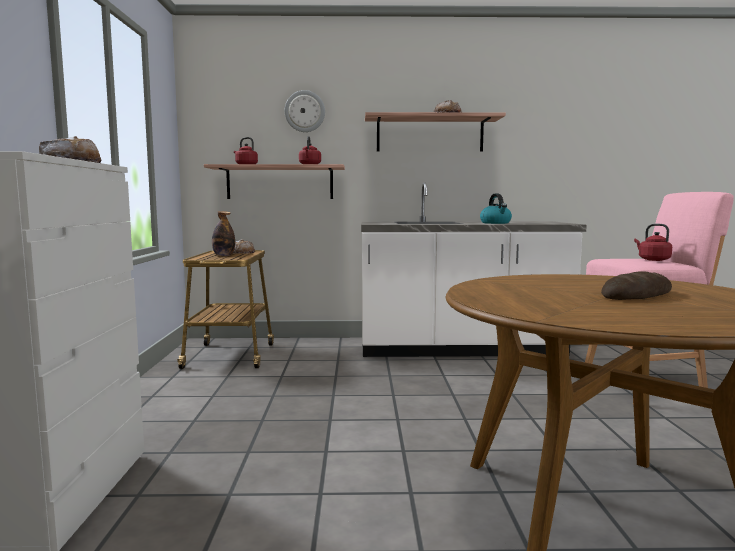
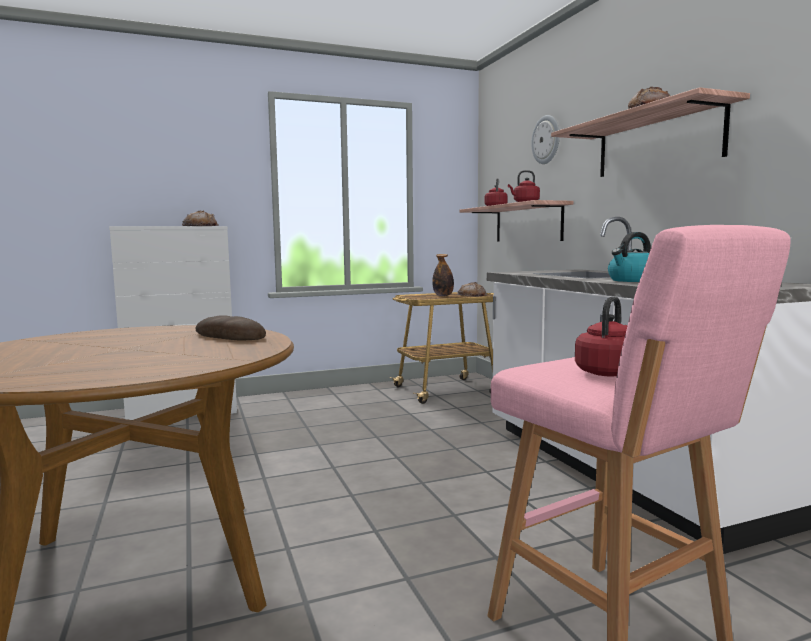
camera: 70 degrees right, 0 degrees up
bread [601,272,672,300] -> bread moved to [196,315,266,340]

